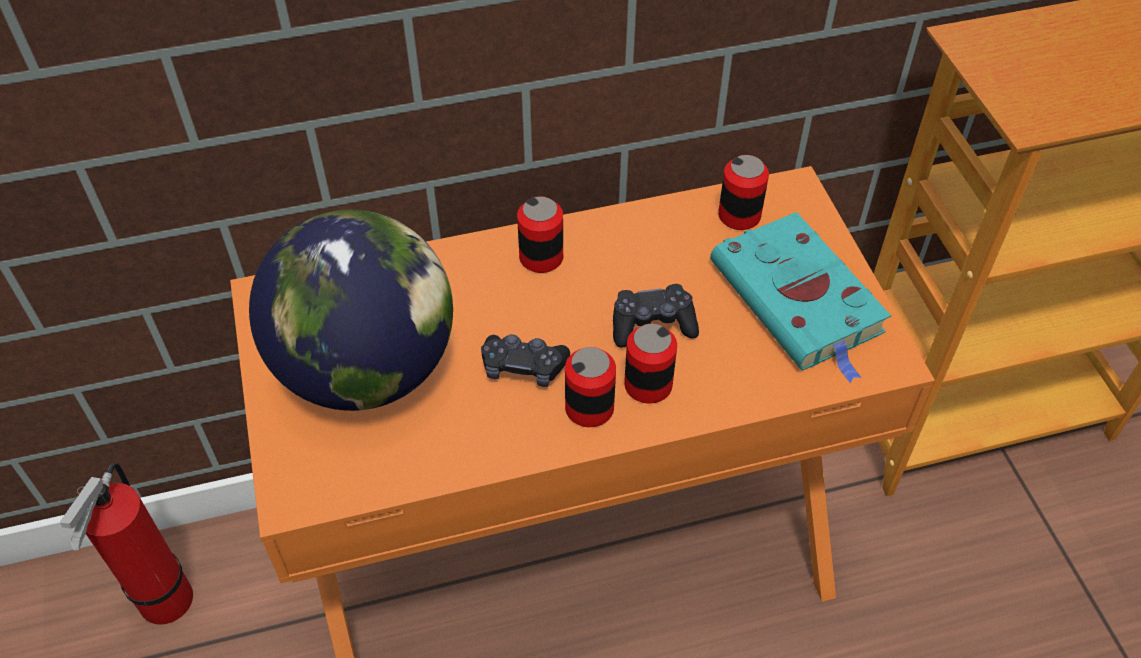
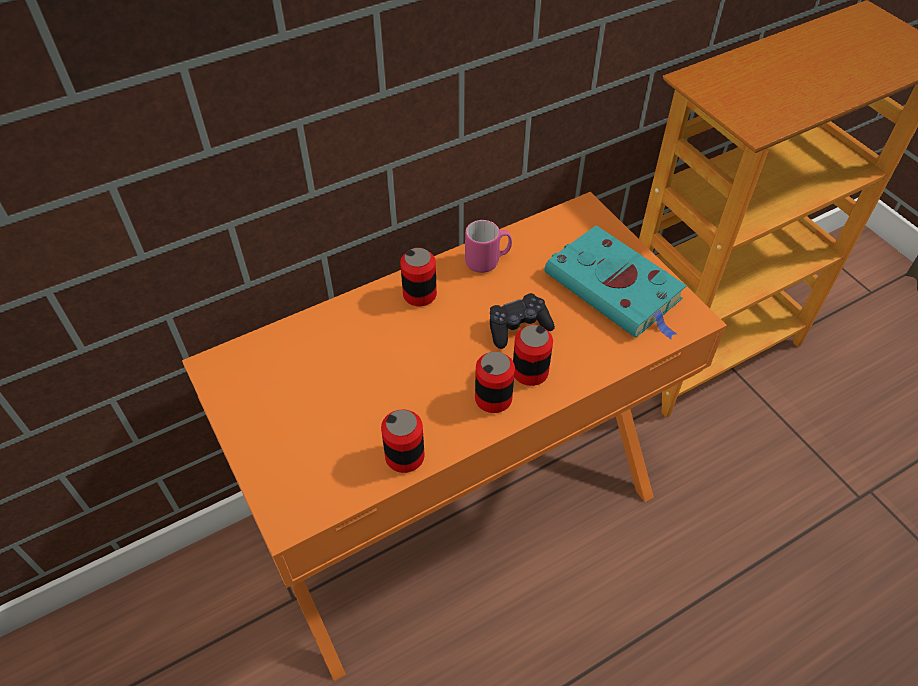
camera: 15 degrees left, 0 degrees up
fire extinguisher [60,463,193,625] -> none
globe [249,210,453,411] -> none
black game controller [481,334,570,387] -> none
can [718,155,769,230] -> can moved to [381,409,425,473]
none -> pink mug [465,220,512,273]

